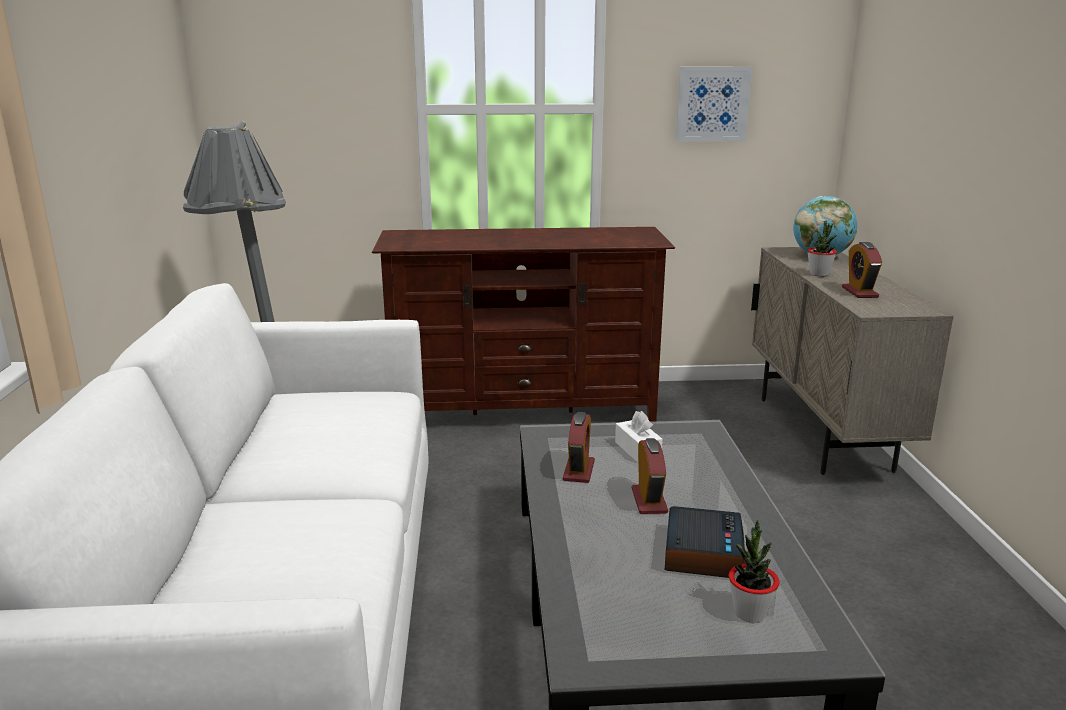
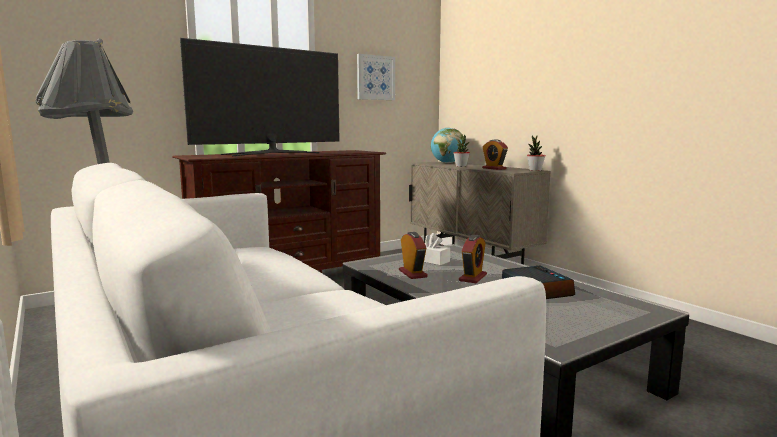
camera: 30 degrees left, 10 degrees down
alarm clock [632,438,668,514] -> alarm clock turned 60 degrees clockwise [459,235,487,283]
potted plant [729,520,780,623] -> potted plant moved to [527,135,546,171]
none -> television [180,38,340,156]

